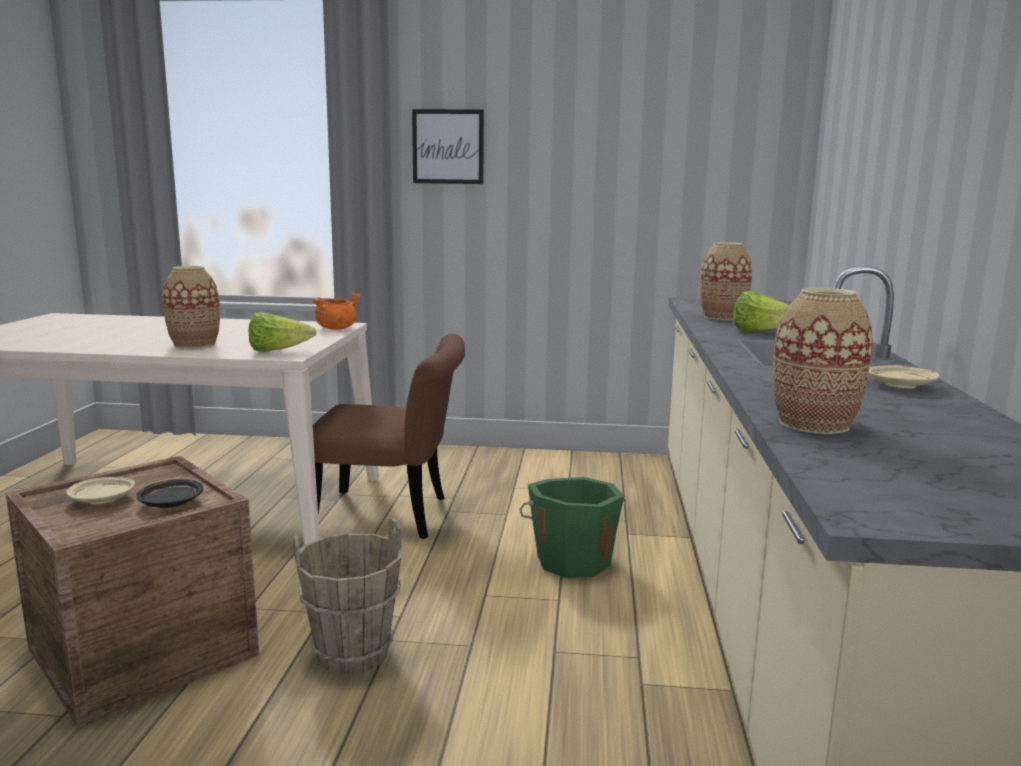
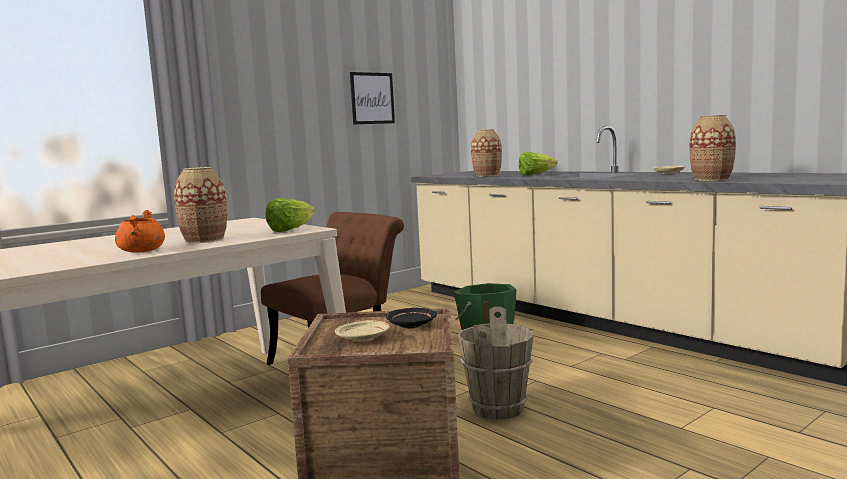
camera: 45 degrees left, 5 degrees down
orange cooking pot [313,293,360,330] -> orange cooking pot moved to [115,210,165,253]
picture [412,109,484,184] -> picture moved to [350,72,395,125]

